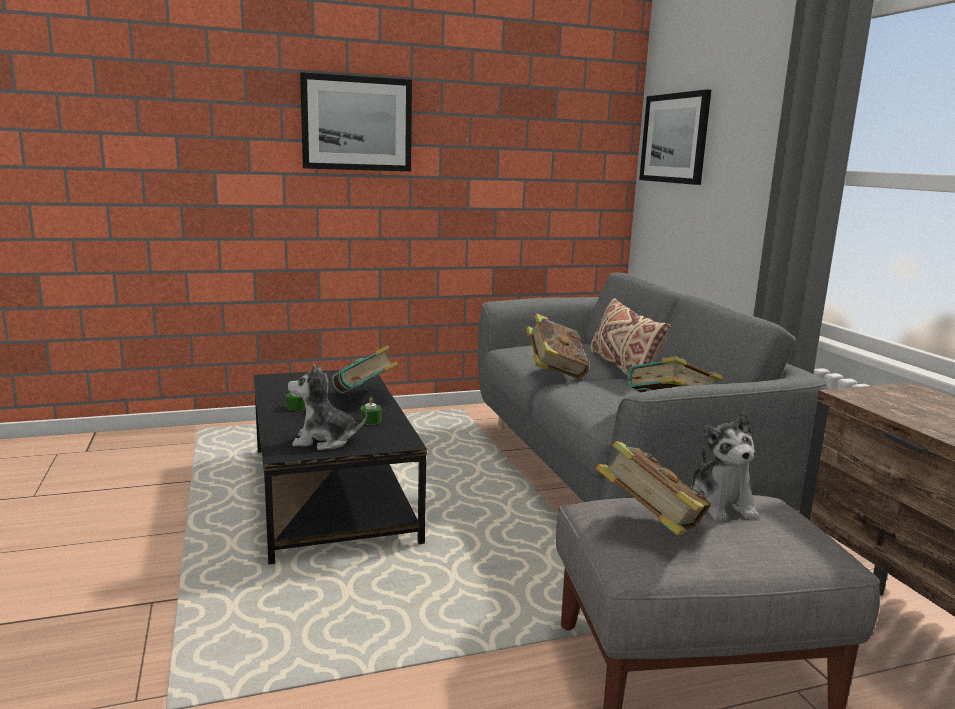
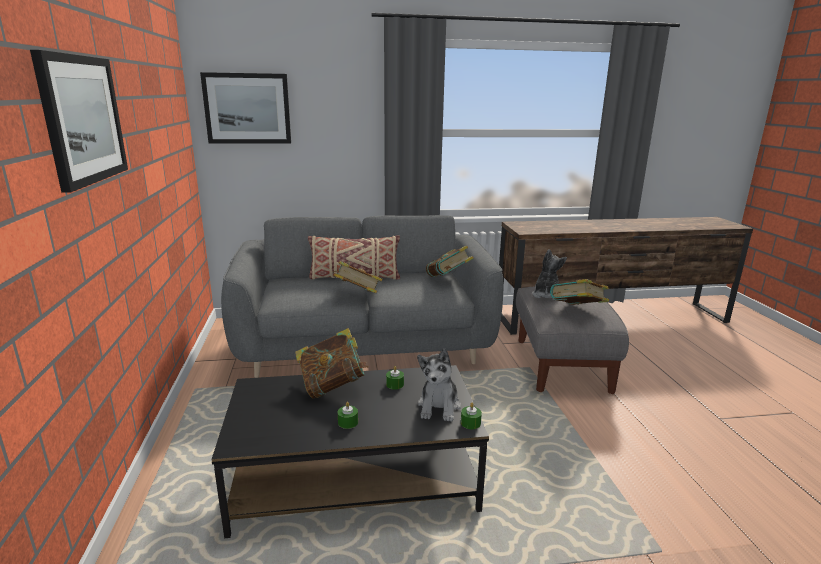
camera: 80 degrees left, 5 degrees up
plush toy [690,412,759,521] -> plush toy turned 75 degrees counterclockwise [532,249,567,300]
none -> green candle [461,403,482,429]

